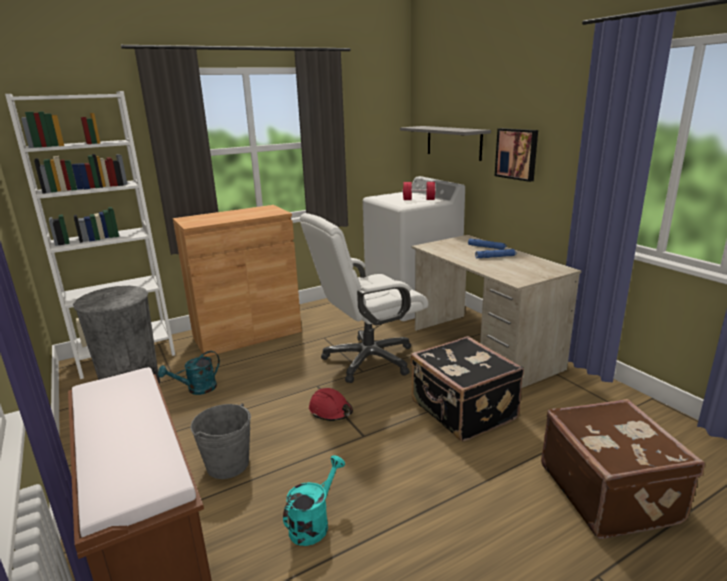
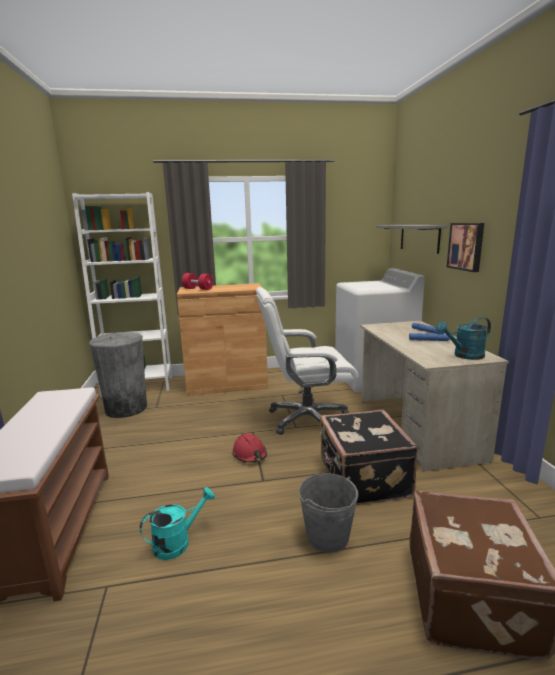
camera: 20 degrees right, 5 degrees down
turquoise watering can [158,351,220,395] -> turquoise watering can moved to [436,317,491,360]
grey bucket [191,403,251,479] -> grey bucket moved to [299,473,358,553]
red dumbbell [402,182,436,200] -> red dumbbell moved to [182,273,213,290]

